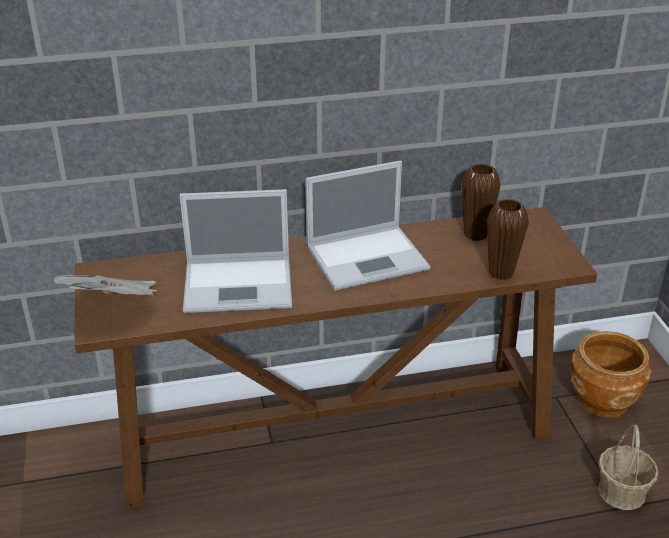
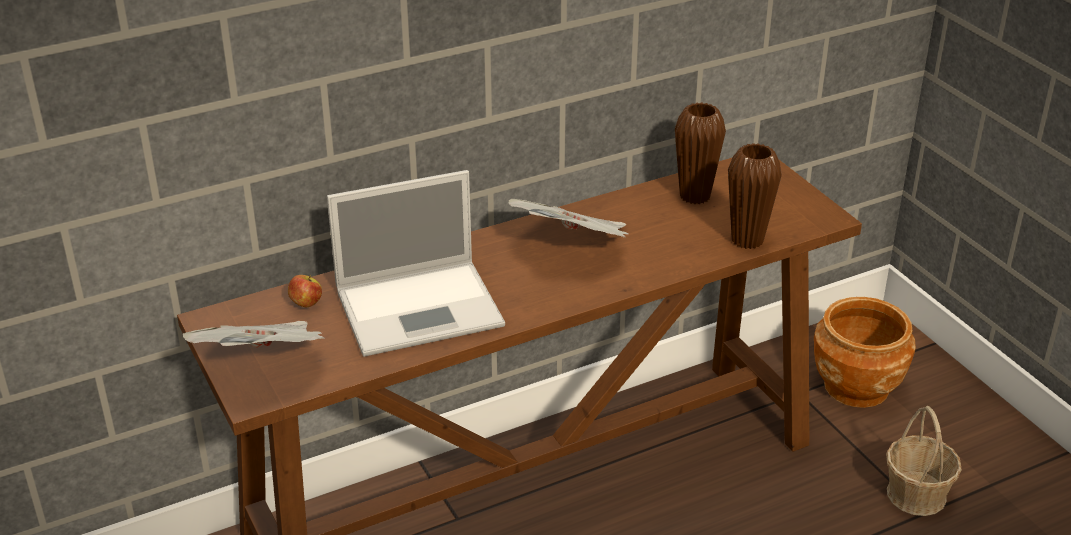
camera: 15 degrees left, 0 degrees up
laptop [305,161,431,291] -> newspaper [508,199,628,237]
none -> apple [288,275,322,307]

